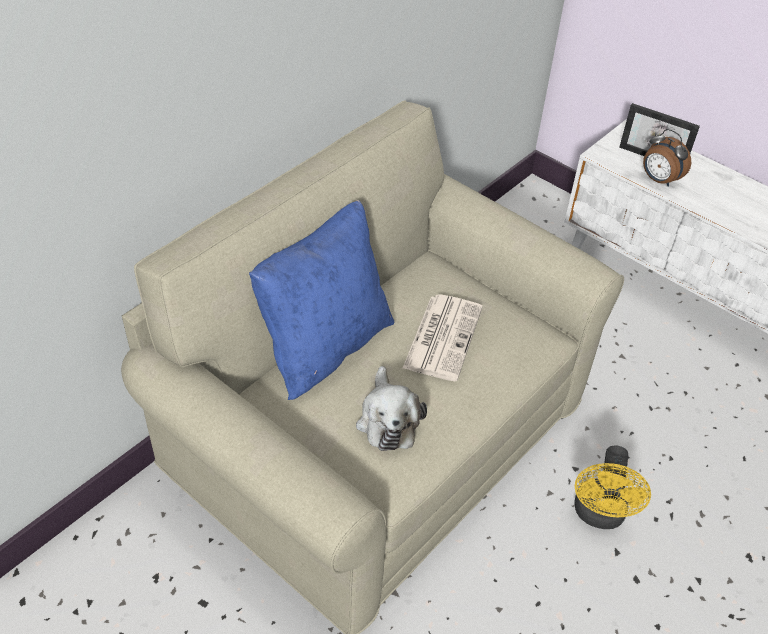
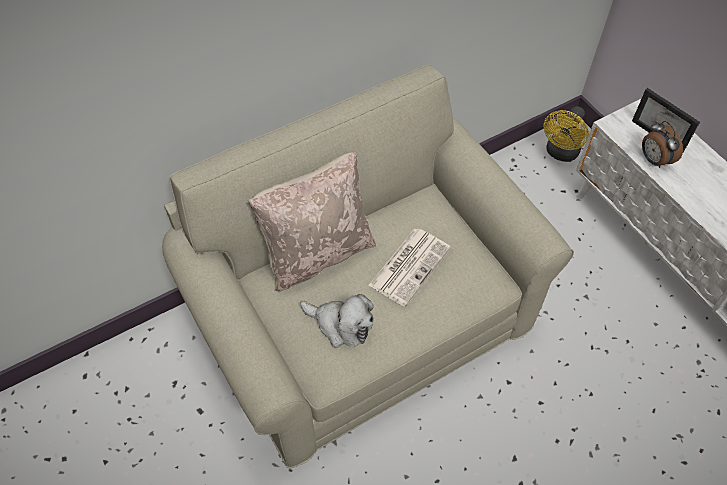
camera: 20 degrees right, 10 degrees up
blue pillow [249,200,394,400] -> beige pillow [248,152,376,291]
plush toy [356,366,427,451] -> plush toy turned 75 degrees counterclockwise [300,294,374,348]
yellow fan [574,445,651,529] -> yellow fan moved to [544,106,589,162]

